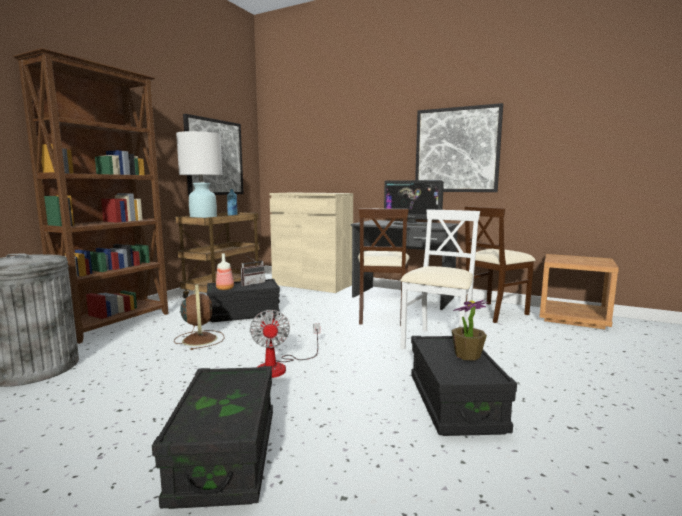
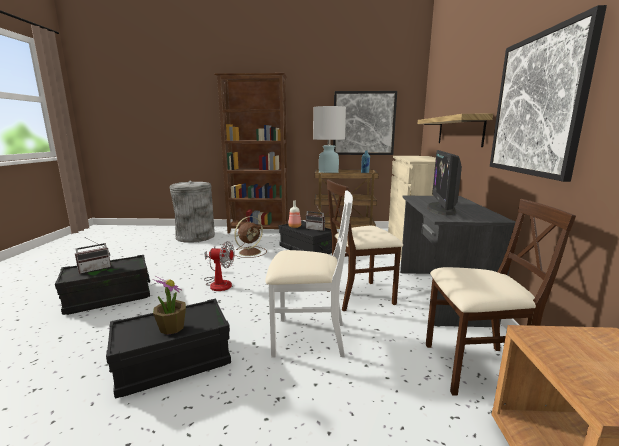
camera: 65 degrees right, 5 degrees up
fan [250,310,320,378] -> fan turned 135 degrees counterclockwise [204,241,235,291]
beige chair [464,206,535,323] -> beige chair turned 150 degrees clockwise [426,199,576,396]
none -> radio [75,237,111,274]
none -> shelf [418,114,493,147]

